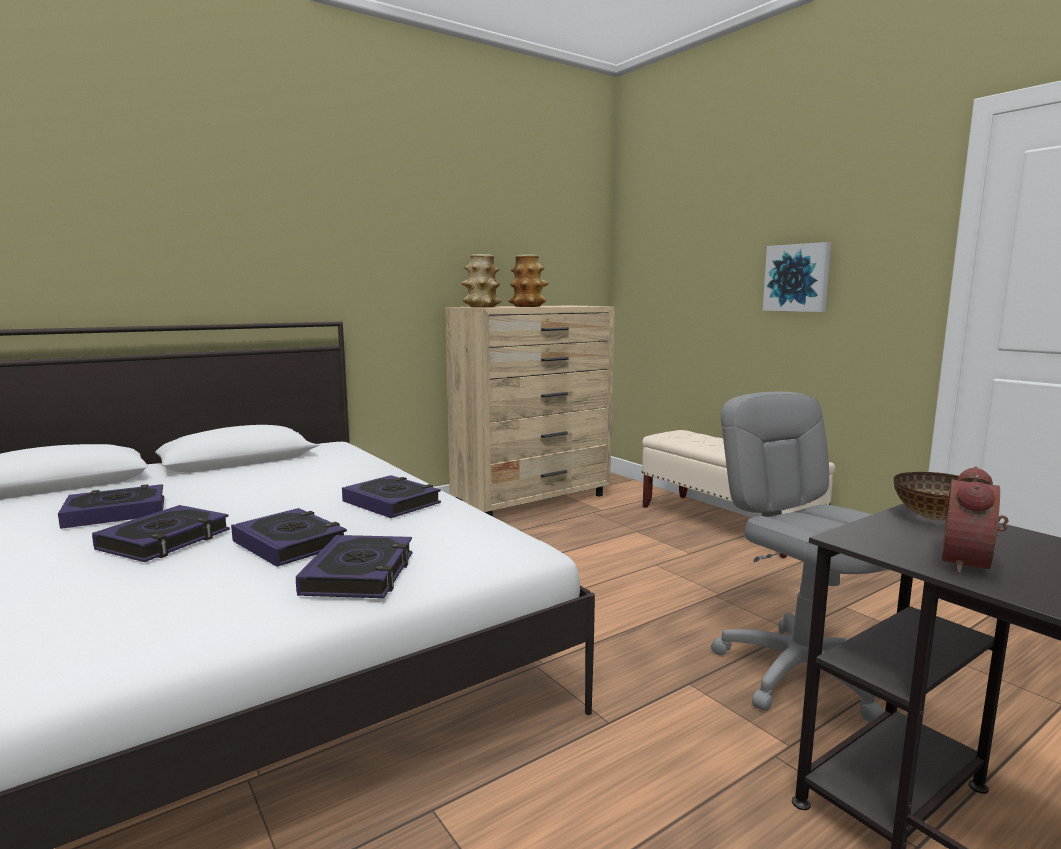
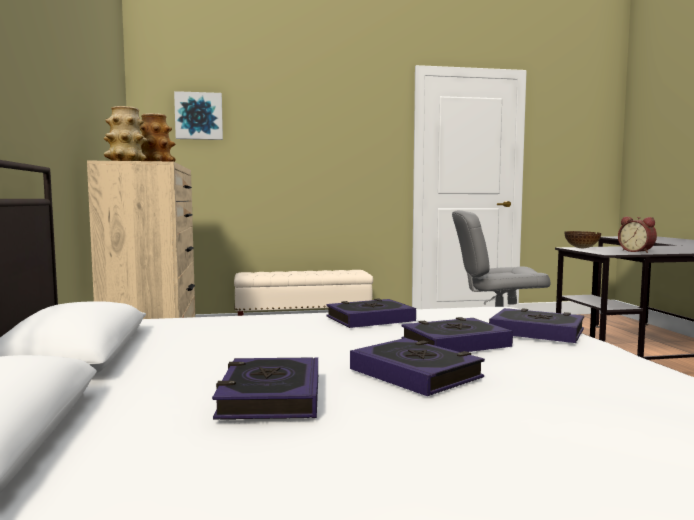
camera: 65 degrees left, 5 degrees down
picture [763,242,831,312] -> picture moved to [174,91,223,140]

